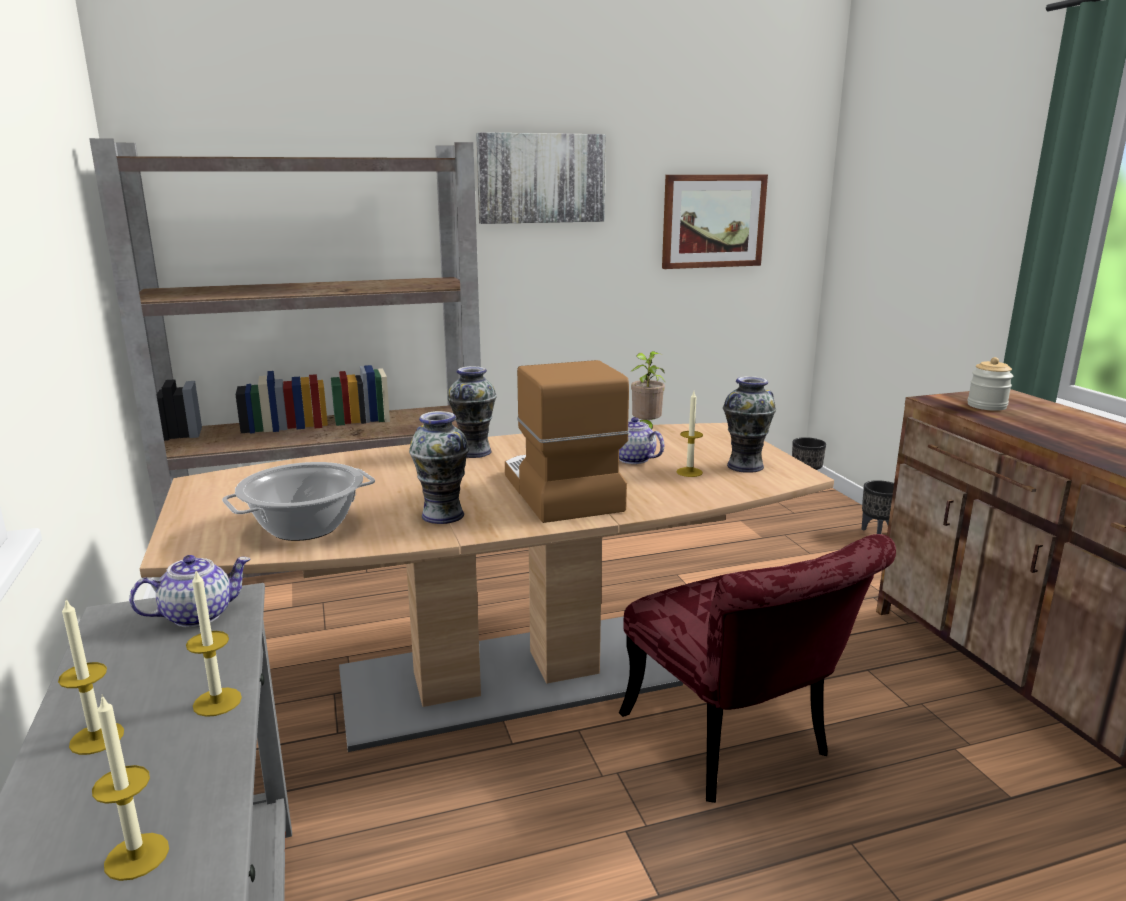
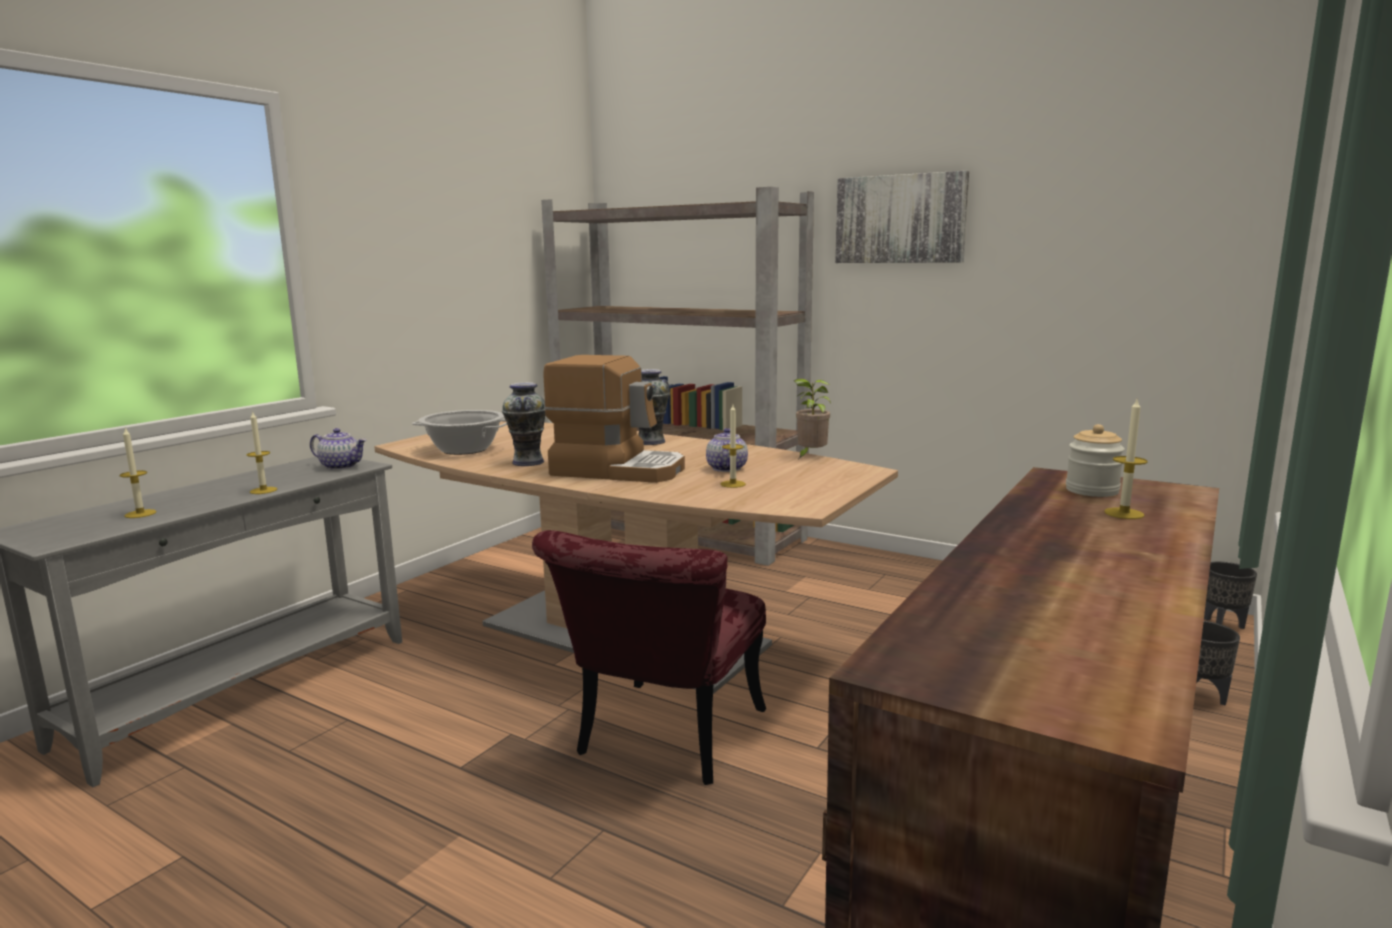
camera: 50 degrees right, 5 degrees down
candle [58,600,124,755] -> candle moved to [1104,397,1148,519]
coffee machine [505,360,629,523] -> coffee machine turned 75 degrees clockwise [543,355,685,483]
picture [662,175,768,269] -> none
vase [723,376,776,473] -> none

